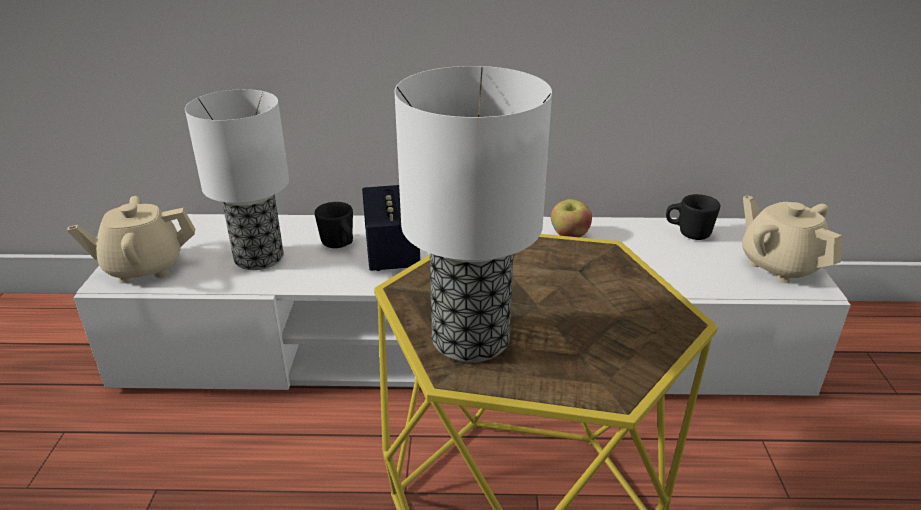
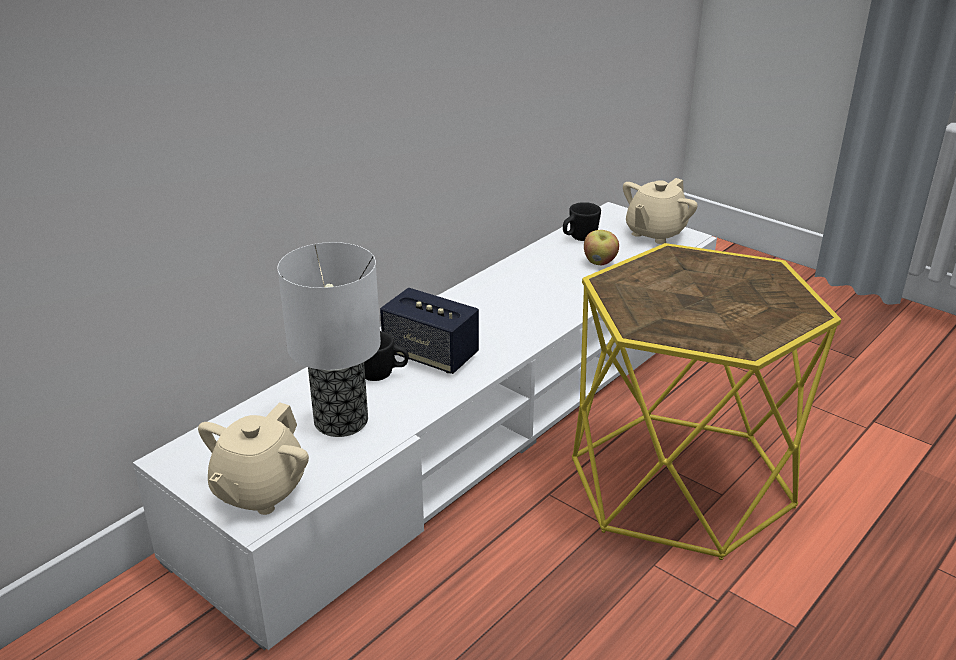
camera: 50 degrees left, 0 degrees up
table lamp [394,66,552,363] -> none
apple [551,199,592,237] -> apple moved to [584,230,619,265]
beige teapot [742,195,842,283] -> beige teapot turned 60 degrees counterclockwise [623,178,698,244]

